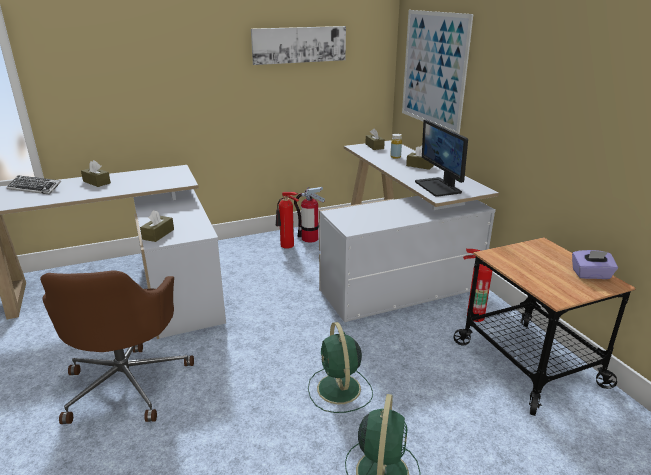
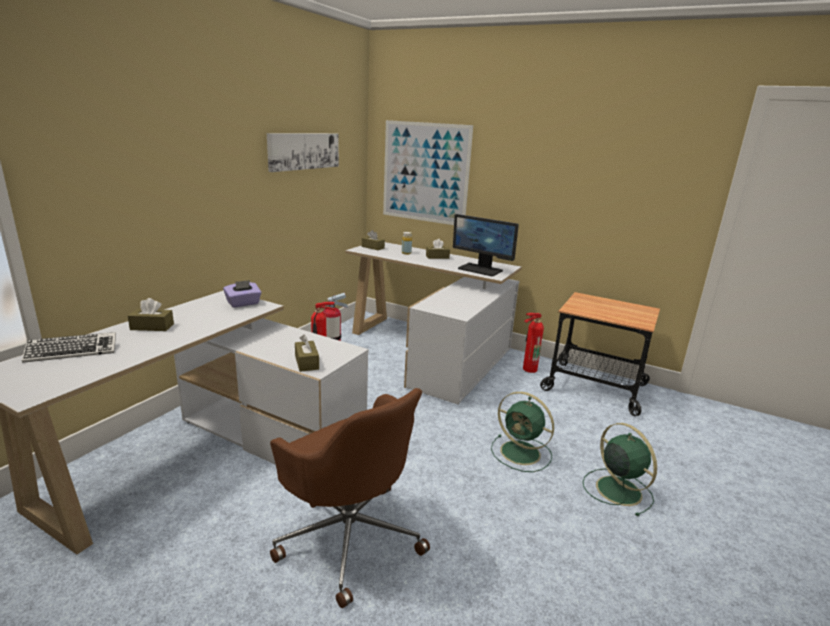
camera: 40 degrees left, 5 degrees down
purple tissue box [572,250,618,279] -> purple tissue box moved to [223,280,262,308]

